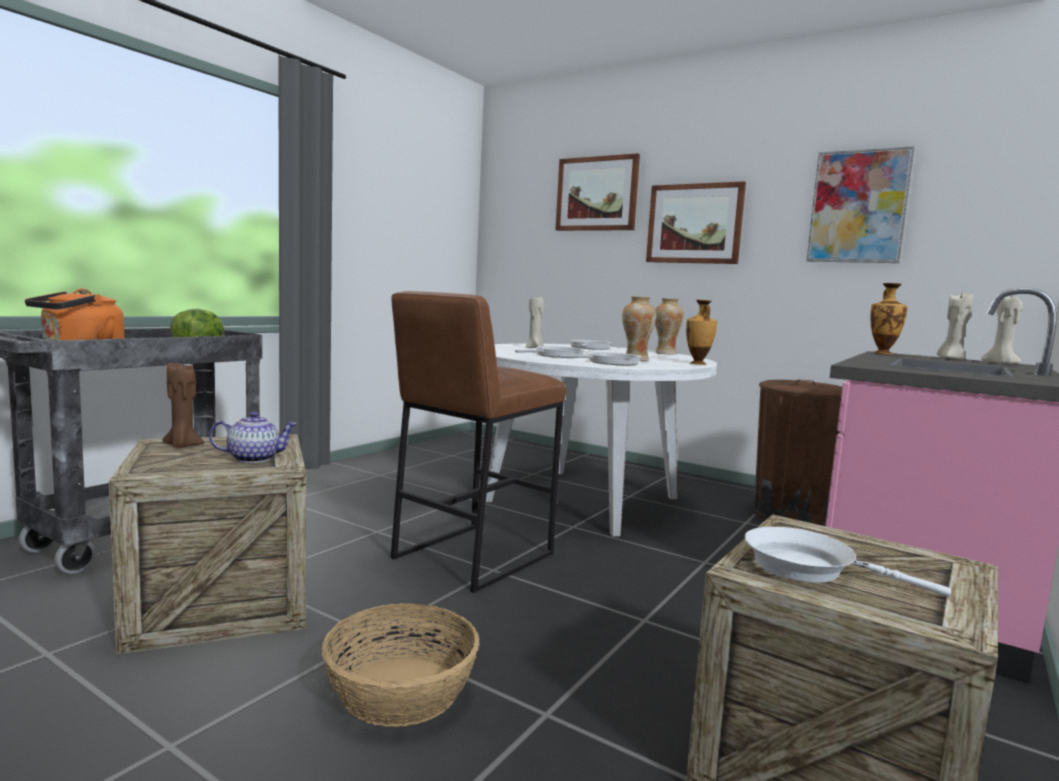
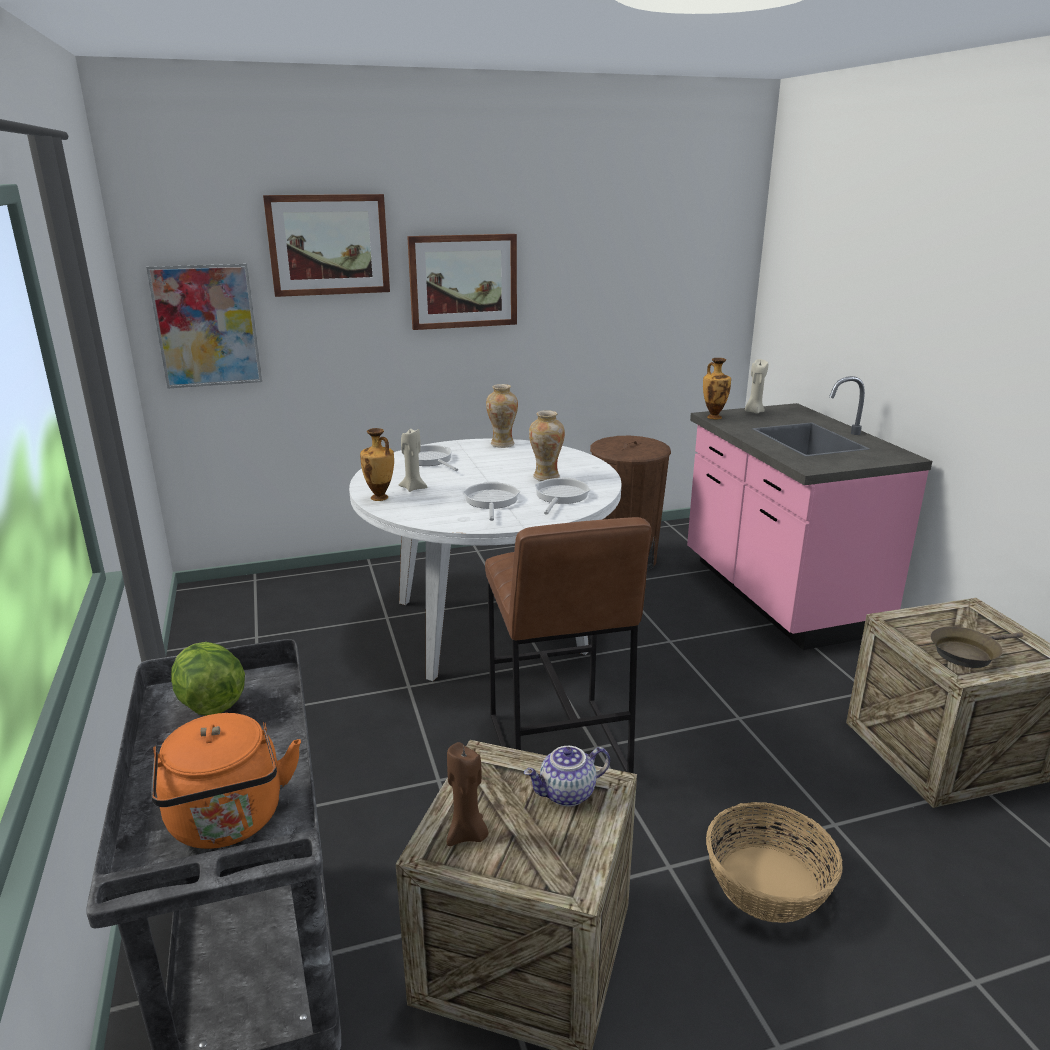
camera: 50 degrees left, 15 degrees up
teapot [209,411,297,463] -> teapot turned 135 degrees counterclockwise [524,746,610,807]
vase [686,300,717,365] -> vase moved to [360,428,394,501]
white frying pan [745,527,951,597] -> brown frying pan [931,626,1024,668]
picture [806,146,915,263] -> picture moved to [146,263,262,388]
beige candle [981,295,1023,364] -> none

